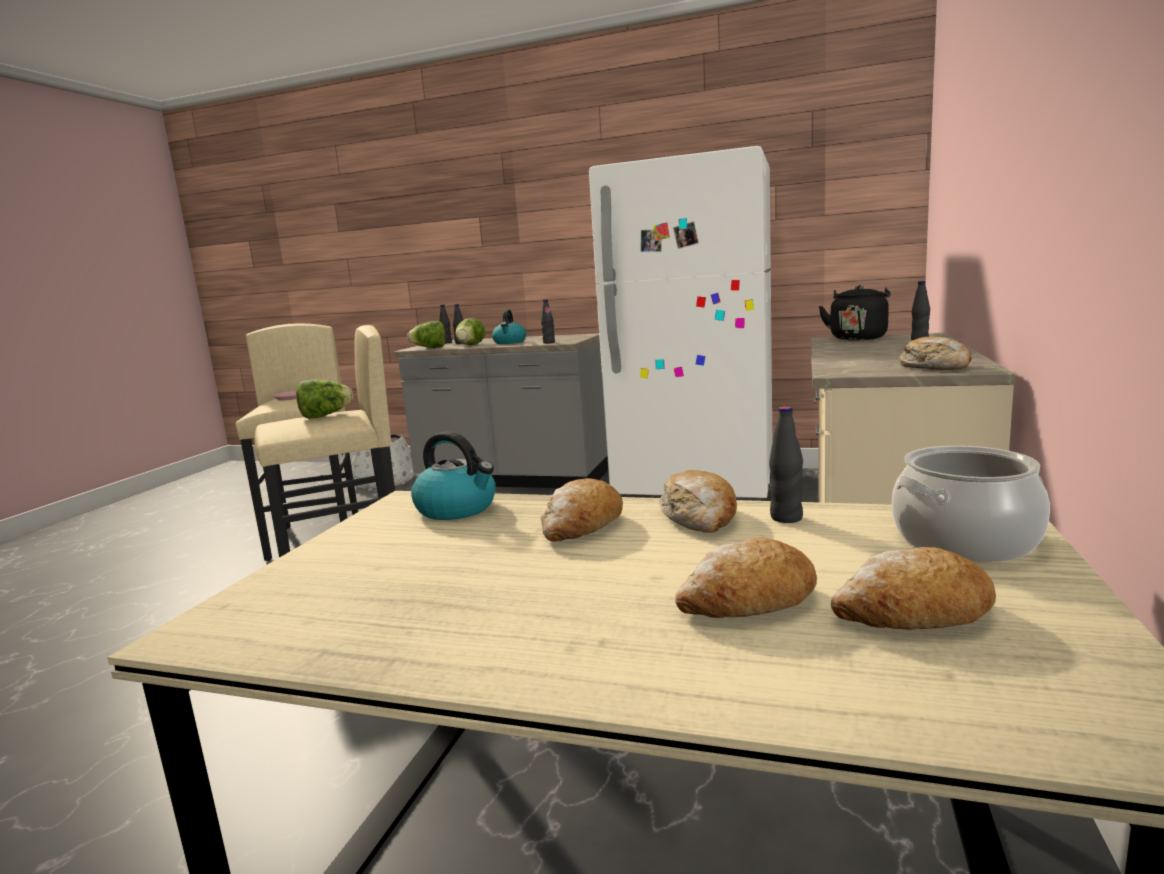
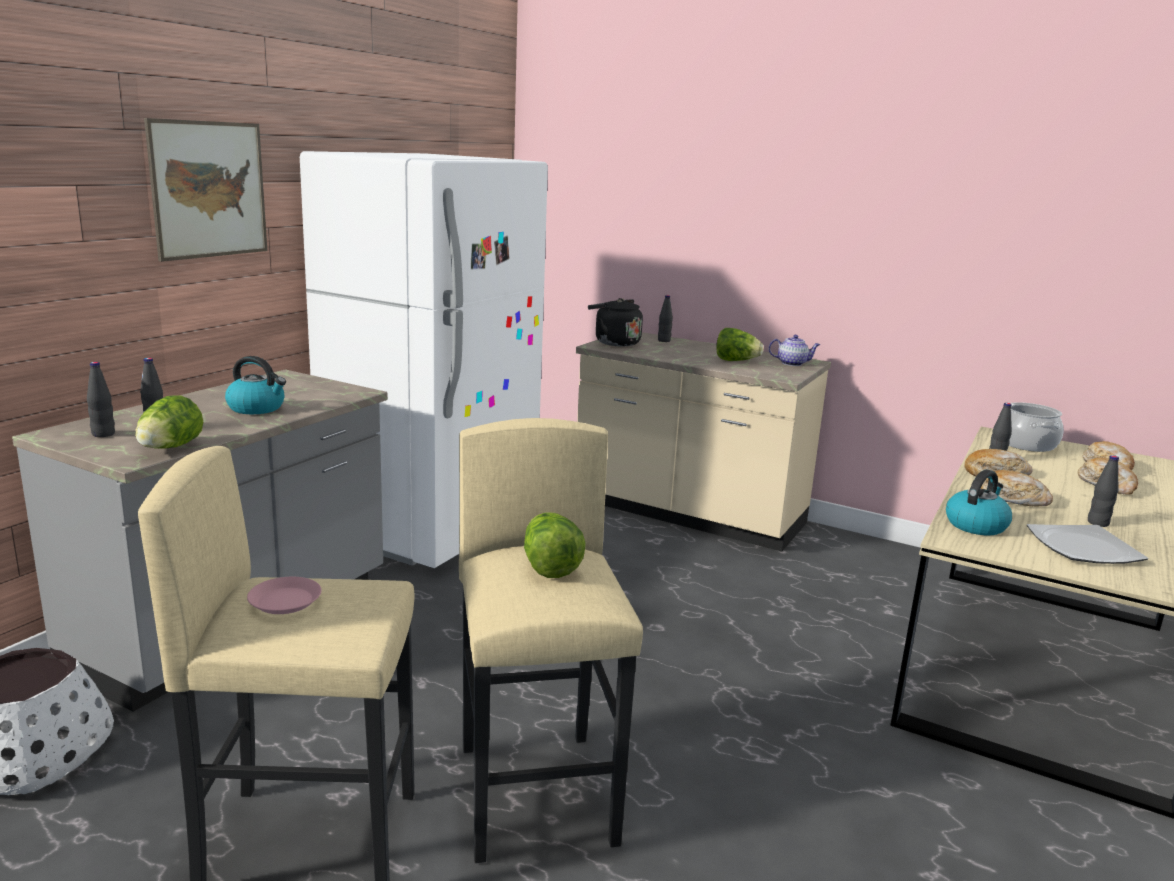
camera: 80 degrees left, 5 degrees up
lettuce [455,318,485,345] -> lettuce moved to [716,328,764,361]
black bottle [541,299,555,344] -> black bottle moved to [1088,455,1119,527]
bread [899,337,972,370] -> teapot [768,335,820,366]
none -> picture [144,118,267,262]
none -> plate [1027,524,1148,564]

